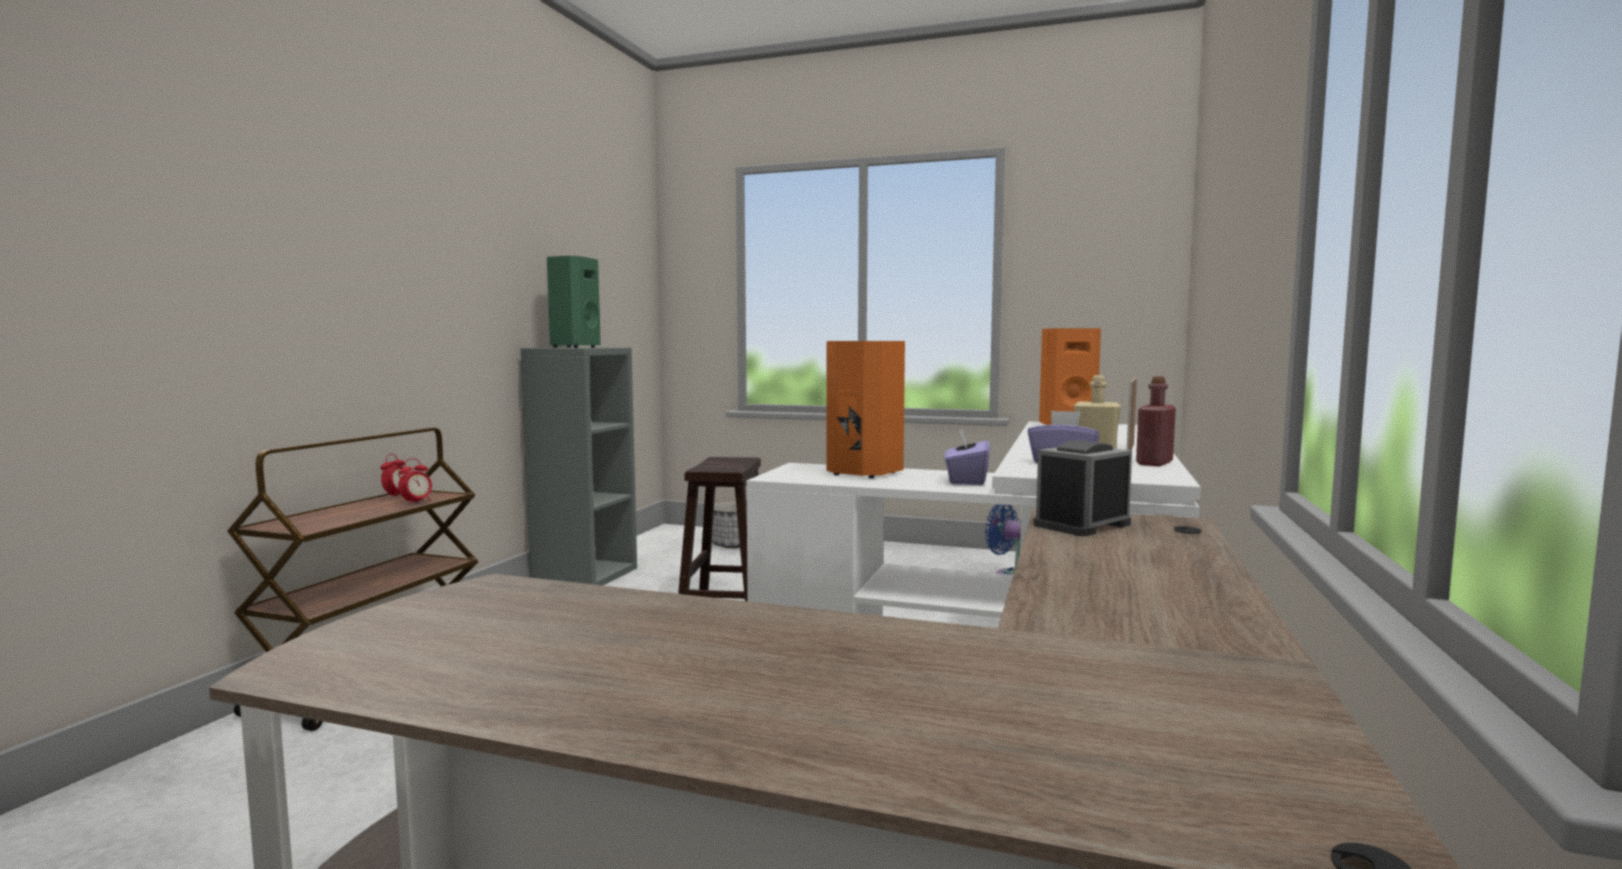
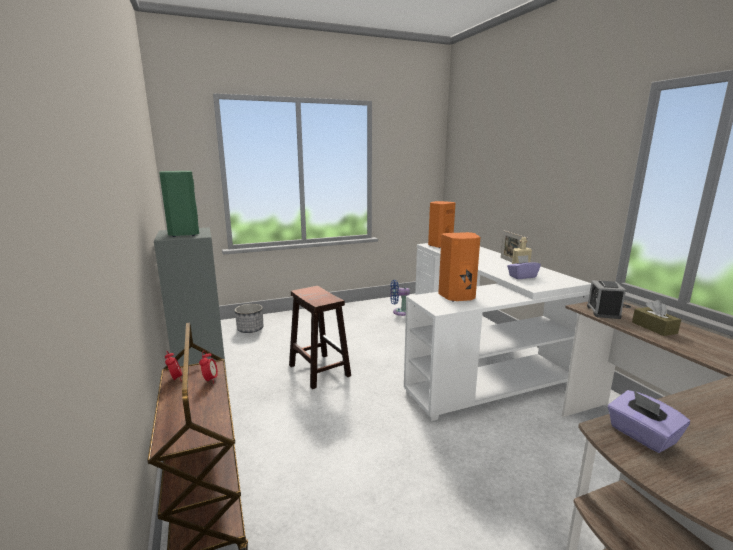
camera: 40 degrees left, 10 degrees up
purple tissue box [944,428,990,485] -> purple tissue box moved to [608,390,690,453]
red bottle [1136,376,1176,466] -> none
none -> brown tissue box [632,300,681,336]

